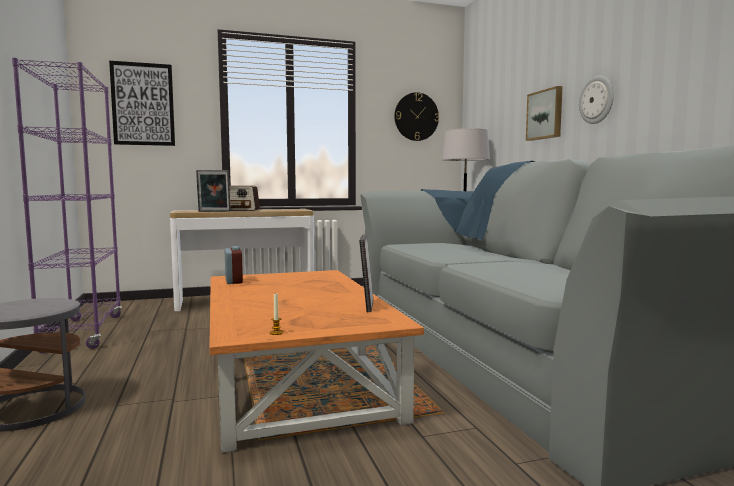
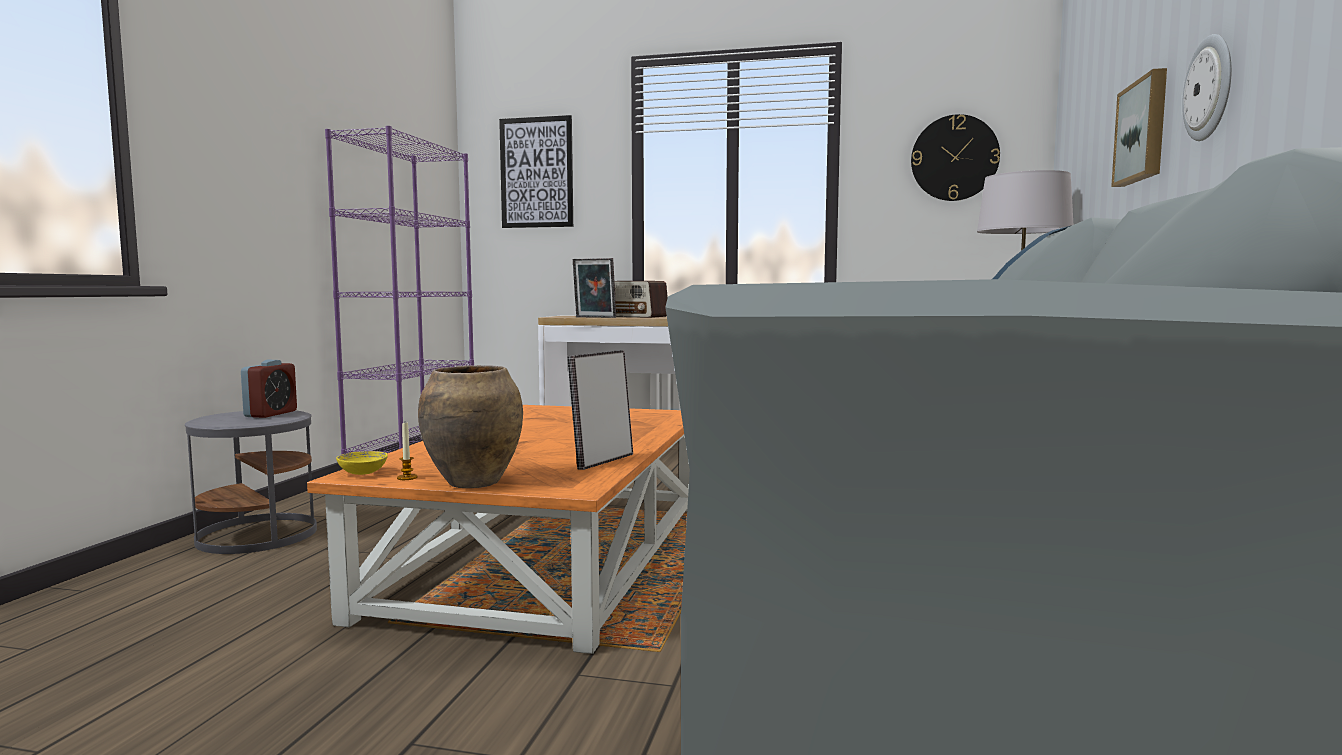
camera: 30 degrees right, 0 degrees up
alarm clock [225,246,243,284] -> alarm clock moved to [241,360,297,418]
none -> yellow bowl [336,451,388,475]
none -> brown vase [418,365,523,488]

